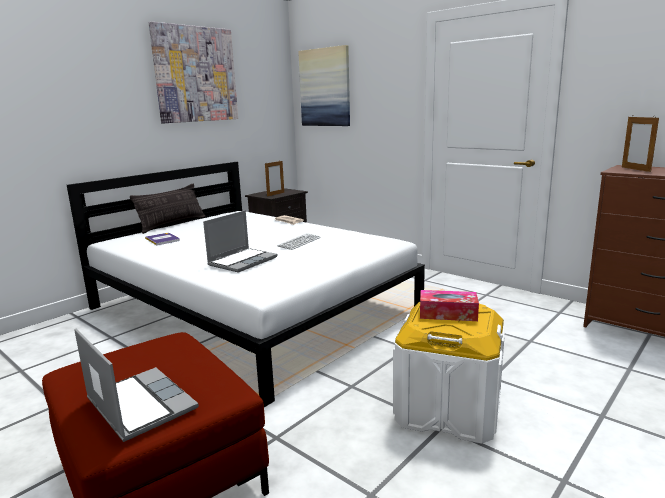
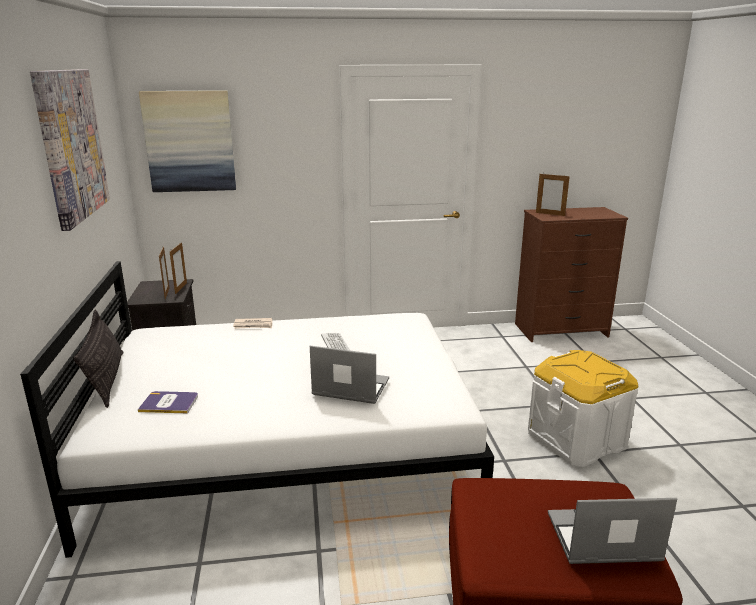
camera: 50 degrees left, 5 degrees up
laptop [203,210,278,273] -> laptop turned 60 degrees counterclockwise [310,346,389,404]
tissue box [420,290,479,321] -> none
none -> picture frame [170,242,187,294]

